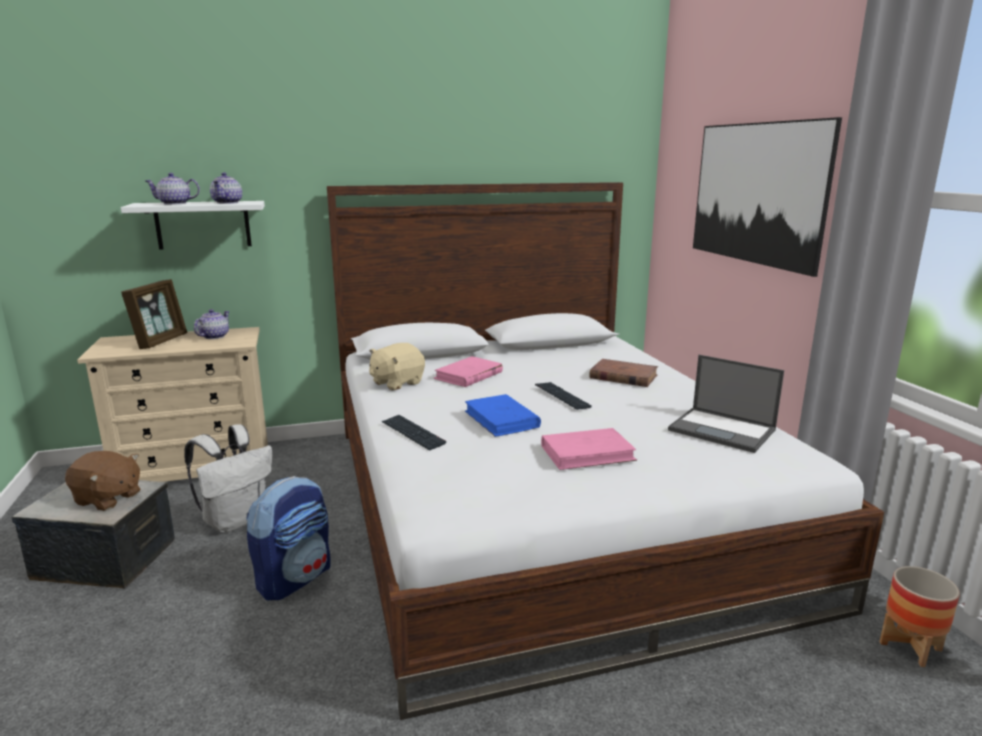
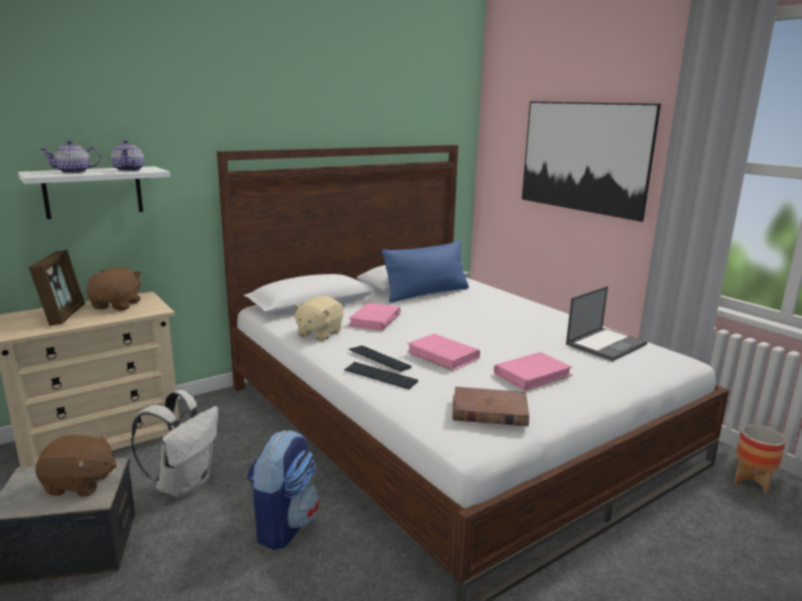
camera: 20 degrees left, 0 degrees up
teapot [194,309,230,339] -> brown plush toy [87,267,142,310]
blue book [465,394,541,437] -> pink book [407,334,480,370]
keyboard [535,382,592,410] -> keyboard moved to [349,345,412,372]
brown book [589,359,658,387] -> brown book moved to [452,387,529,426]
laptop [668,355,784,453] -> laptop turned 60 degrees counterclockwise [566,286,648,361]
none -> blue pillow [382,240,469,303]

